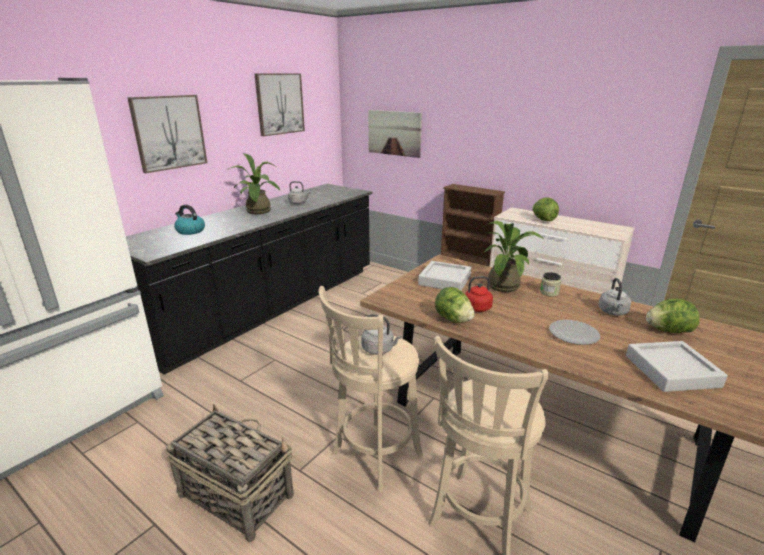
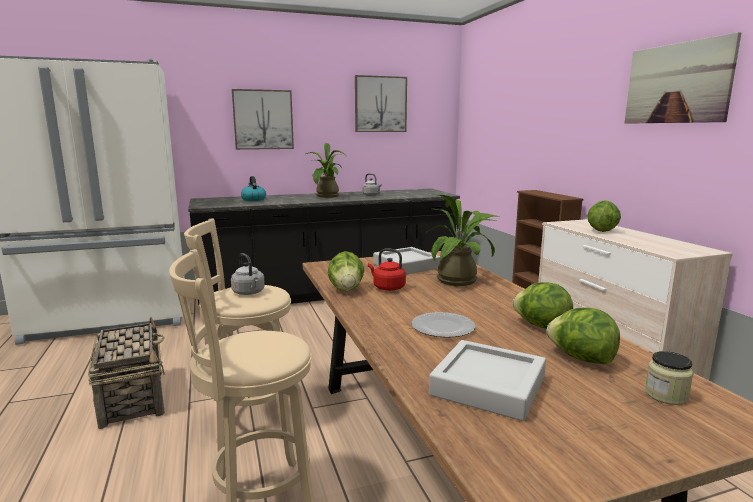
camera: 35 degrees right, 10 degrees down
picture [368,110,422,158] -> picture moved to [625,32,741,124]
jar [540,272,561,297] -> jar moved to [645,351,694,405]
grey kettle [599,278,631,316] -> lettuce [512,282,573,329]

